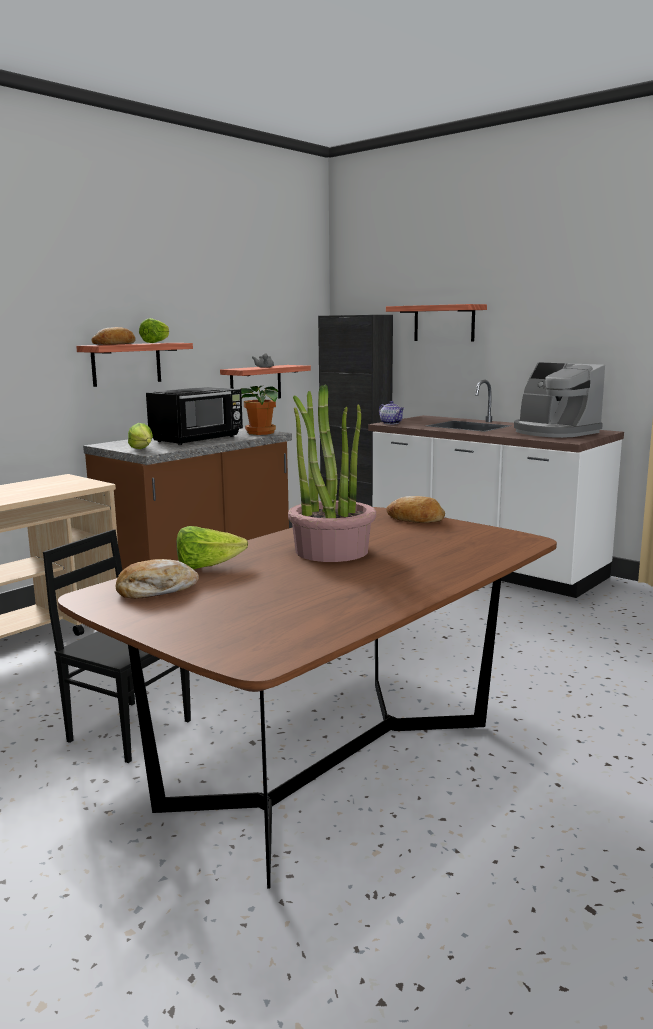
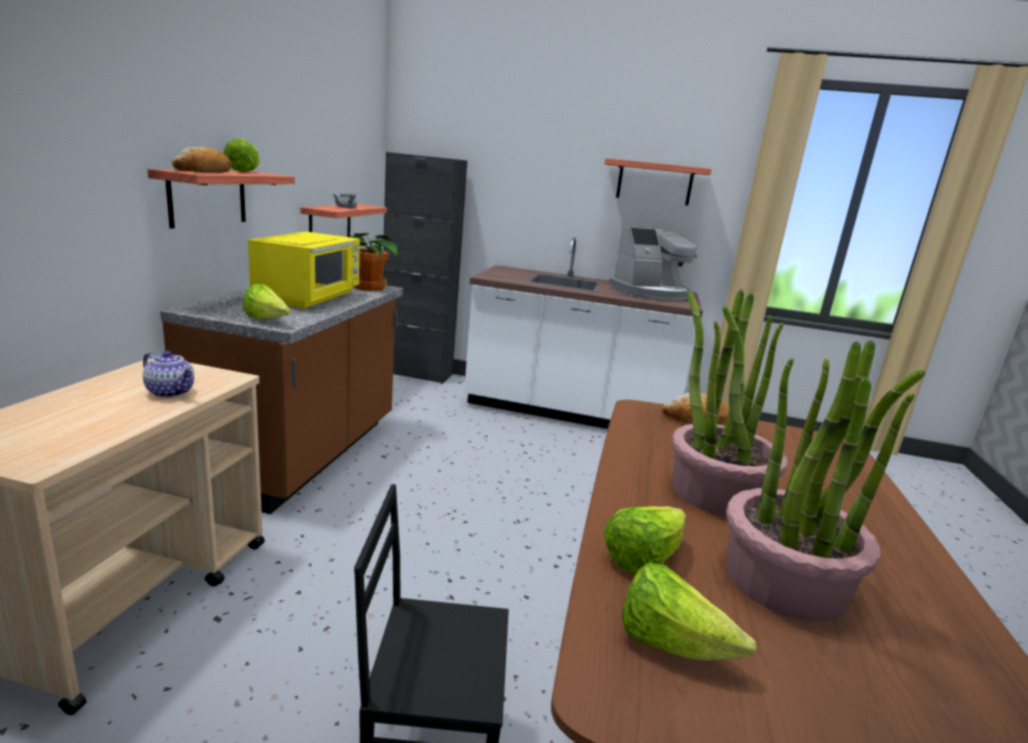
camera: 30 degrees left, 5 degrees up
bread [115,559,199,599] -> lettuce [622,563,757,661]
black microwave [146,387,243,445] -> yellow microwave [248,231,360,310]
teapot [379,401,404,425] -> teapot moved to [143,351,194,398]
shelf [386,304,487,341] -> shelf moved to [604,158,712,205]
coffee machine [514,362,605,438] -> coffee machine turned 45 degrees counterclockwise [609,227,697,301]
none -> potted plant [726,340,926,622]

